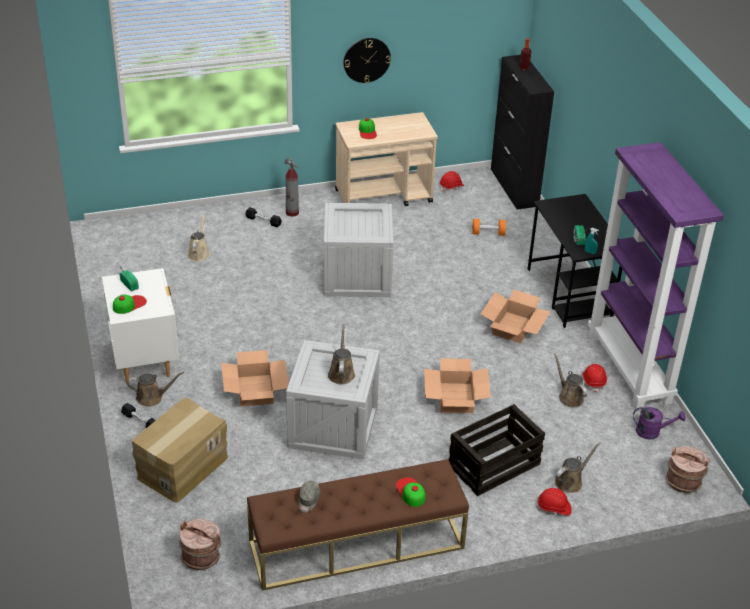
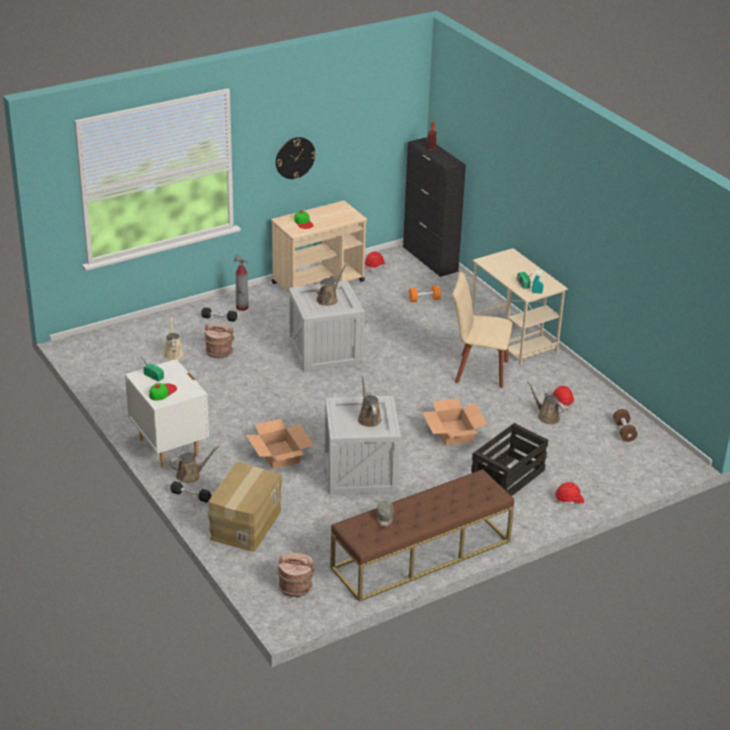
camera: 15 degrees left, 5 degrees down
cap [396,477,425,507] -> none
cardboard box [481,290,551,343] -> beige chair [452,272,513,388]
black desk [528,194,622,328] -> beige desk [472,248,568,365]
brown watering can [555,442,601,493] -> brown watering can moved to [316,265,346,306]
purple bookcase [588,142,724,409] -> none
purple watering can [633,407,686,439] -> brown dumbbell [613,409,637,442]
brown bucket [666,446,710,493] -> brown bucket moved to [204,324,235,358]

